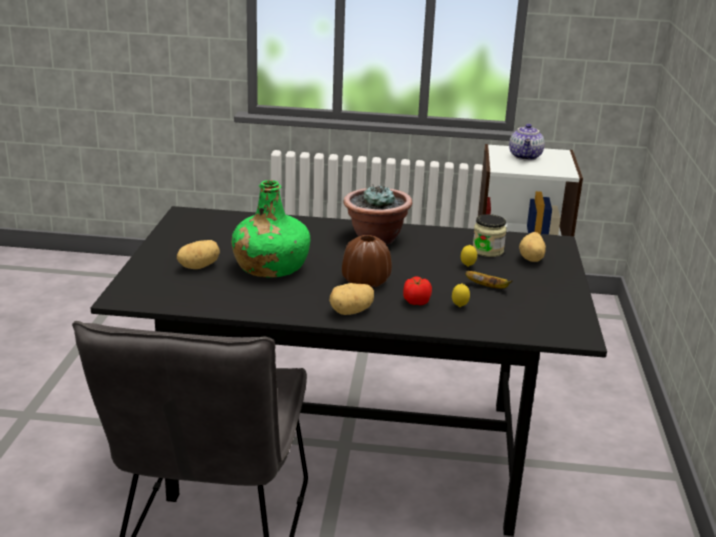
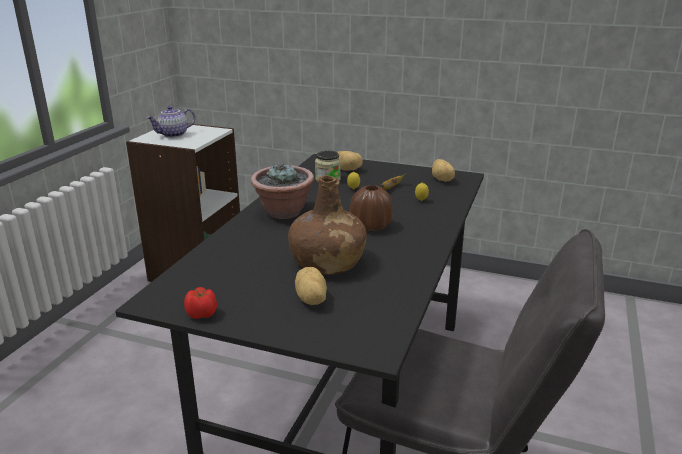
camera: 75 degrees left, 0 degrees up
green bottle [231,180,310,278] -> brown bottle [288,175,367,275]
potato [329,283,374,315] -> potato moved to [432,159,455,182]
tomato [403,276,432,305] -> tomato moved to [184,287,217,319]
teapot [509,124,545,161] -> teapot turned 120 degrees clockwise [146,106,195,138]

